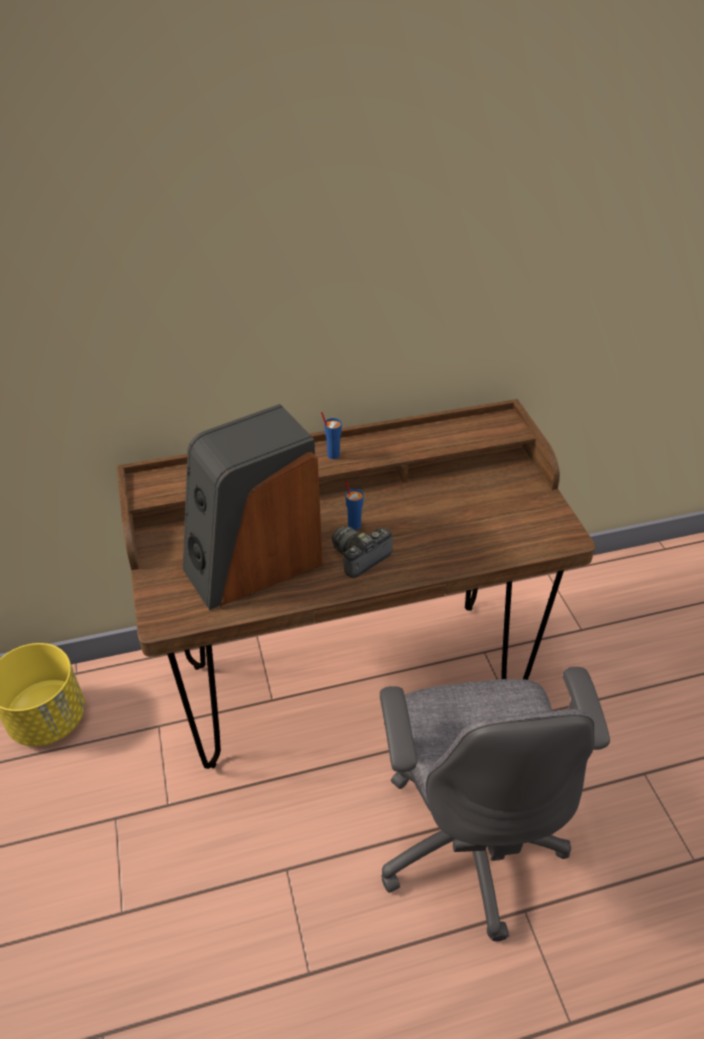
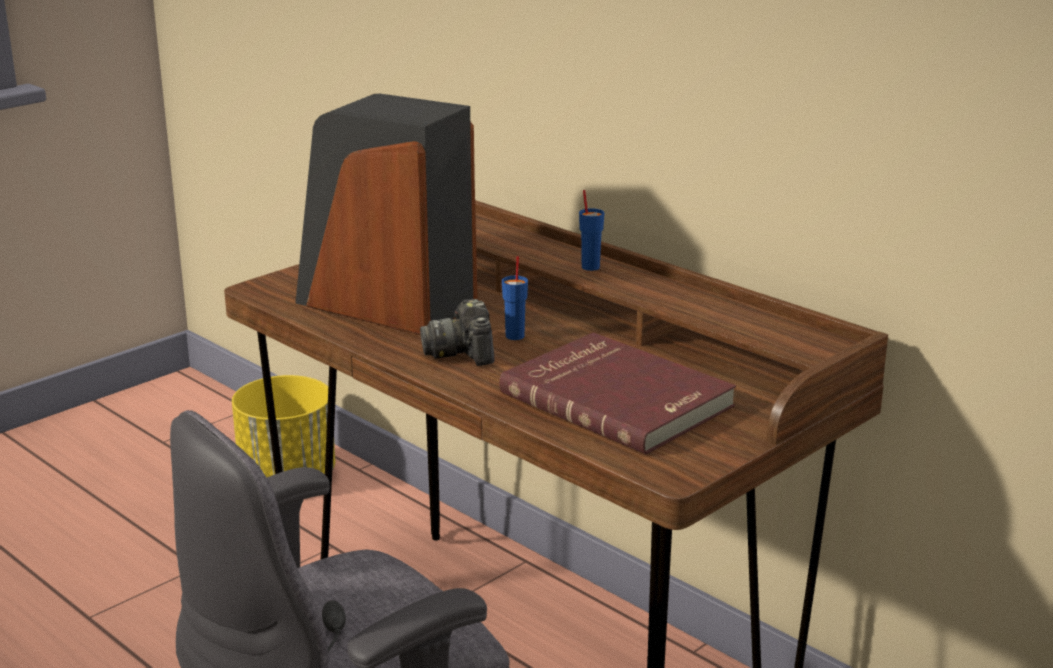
camera: 60 degrees right, 20 degrees down
camera [332,526,393,578] -> camera turned 120 degrees counterclockwise [420,299,494,366]
none -> red book [499,332,736,454]

